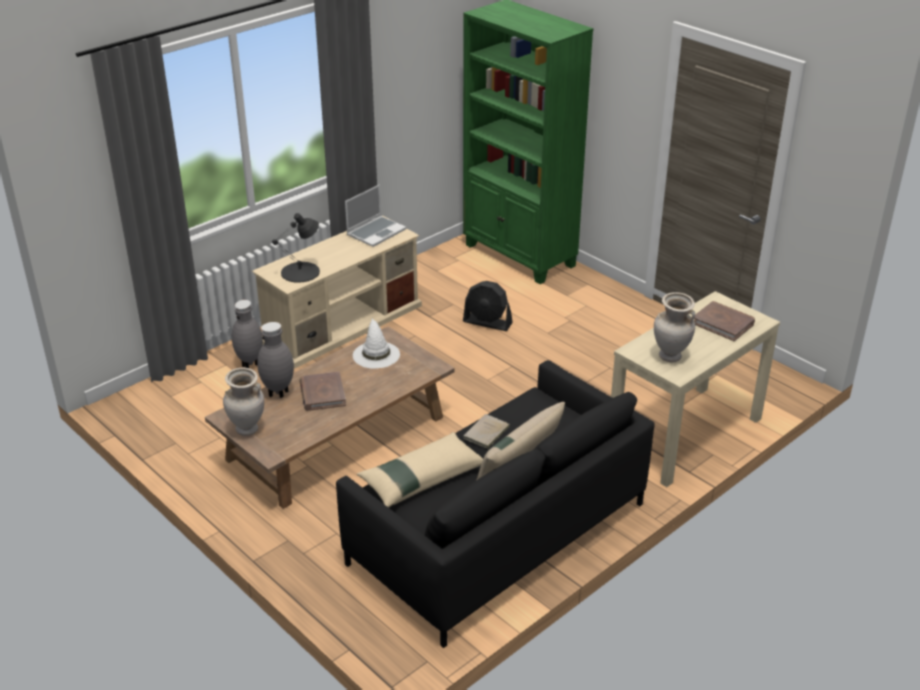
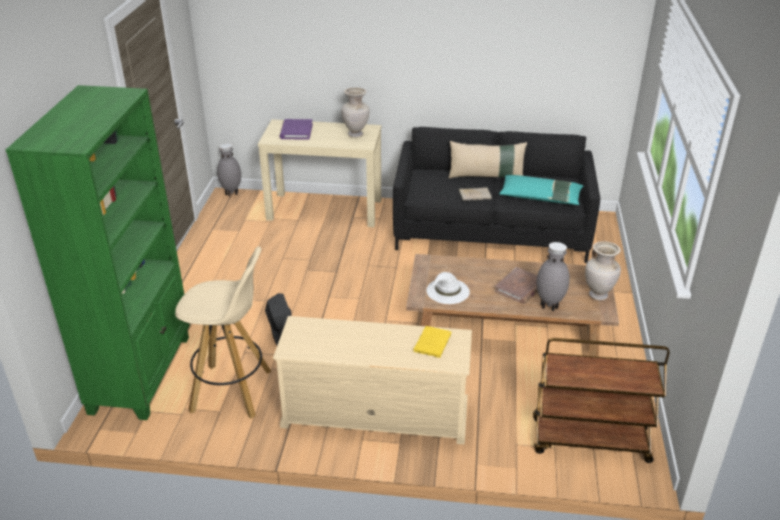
camera: 130 degrees left, 0 degrees up
grey vase [232,300,263,368] -> grey vase moved to [217,143,241,197]
black table lamp [272,213,320,283] -> yellow book [413,326,451,358]
laptop [345,184,406,247] -> none
beige pillow [356,432,483,508] -> turquoise pillow [499,175,583,205]
brown book [694,301,755,341] -> purple book [280,119,313,139]
none -> beige stool [175,247,271,419]
none -> brown cart [533,338,669,463]

